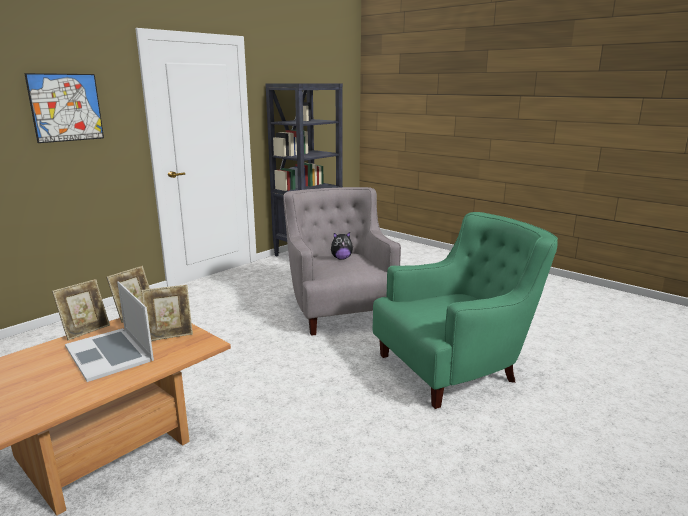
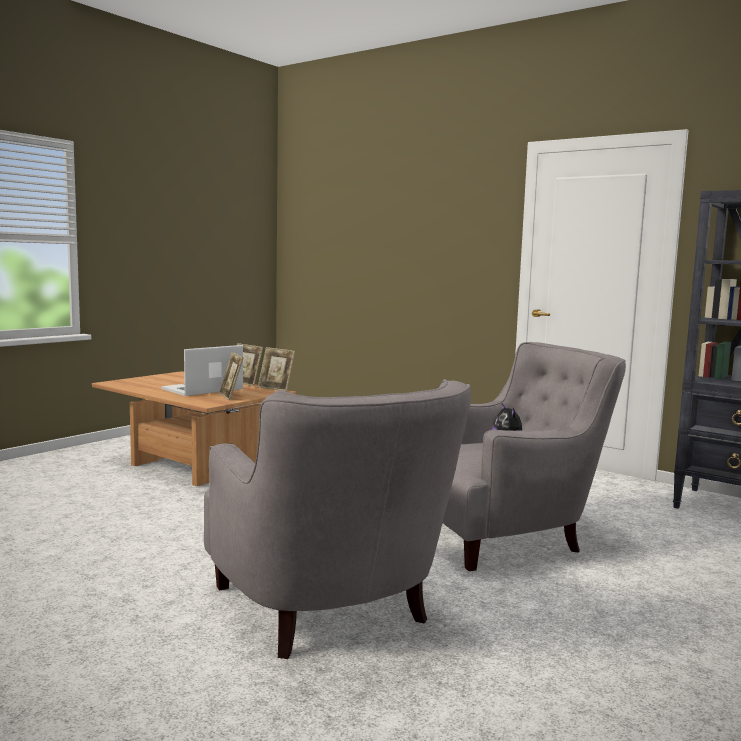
camera: 85 degrees right, 10 degrees down
picture [24,73,104,143] -> none
green armchair [373,212,558,409] -> grey armchair [204,379,471,659]

